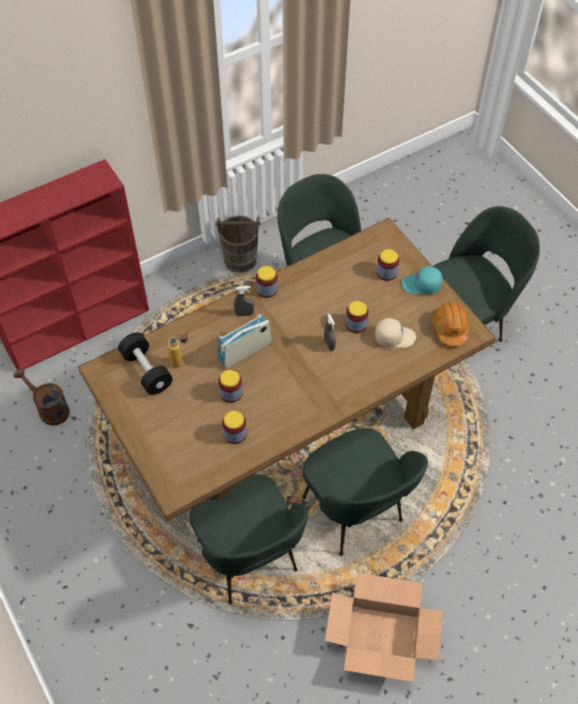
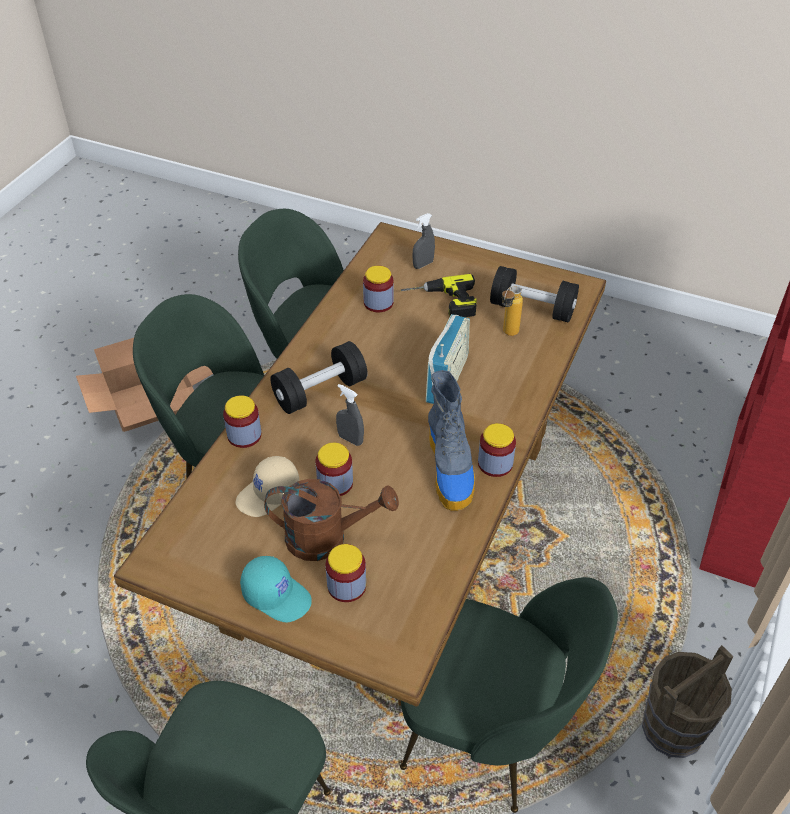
camera: 145 degrees right, 10 degrees down
brown watering can [13,368,70,426] -> brown watering can moved to [264,479,399,561]
jar [219,370,243,403] -> jar moved to [223,395,262,448]
grey spray bottle [234,286,254,316] -> grey spray bottle moved to [412,213,435,269]
turquoise cap [402,266,442,294] -> turquoise cap turned 60 degrees clockwise [240,556,312,623]
orange hard hat [432,302,470,347] -> none
none -> black dumbbell [270,341,368,414]
none -> power drill [400,274,477,317]
none -> boot [428,370,475,511]

